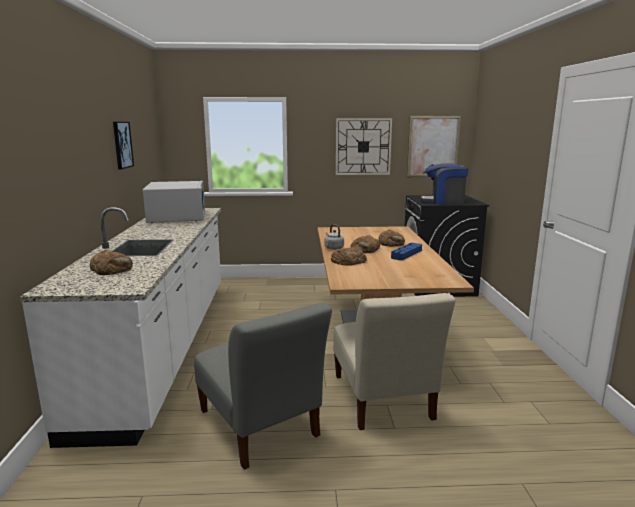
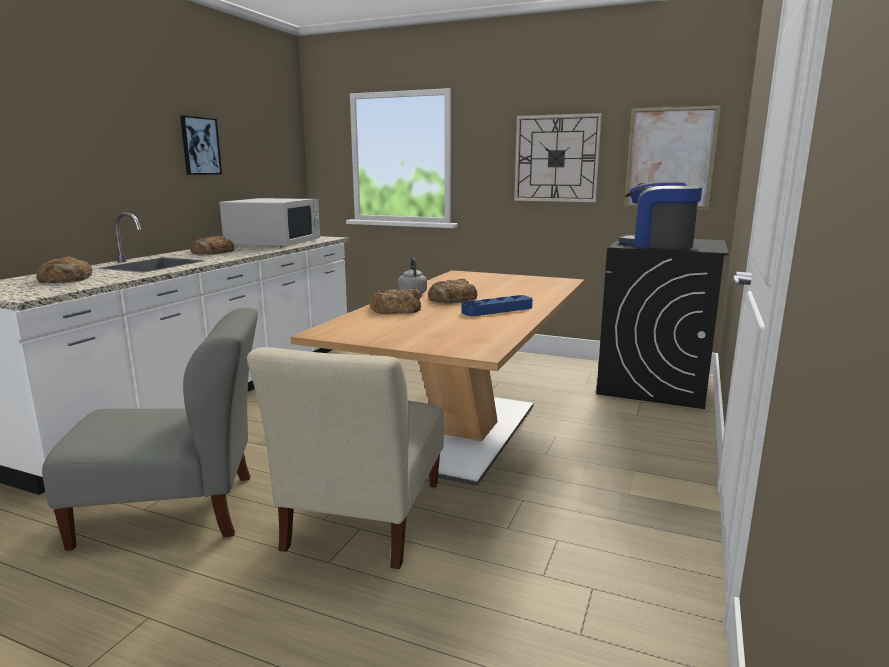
camera: 25 degrees right, 0 degrees up
grey chair [194,303,332,470] -> grey chair turned 90 degrees counterclockwise [42,308,258,551]
bread [379,230,405,246] -> bread moved to [190,235,234,255]

